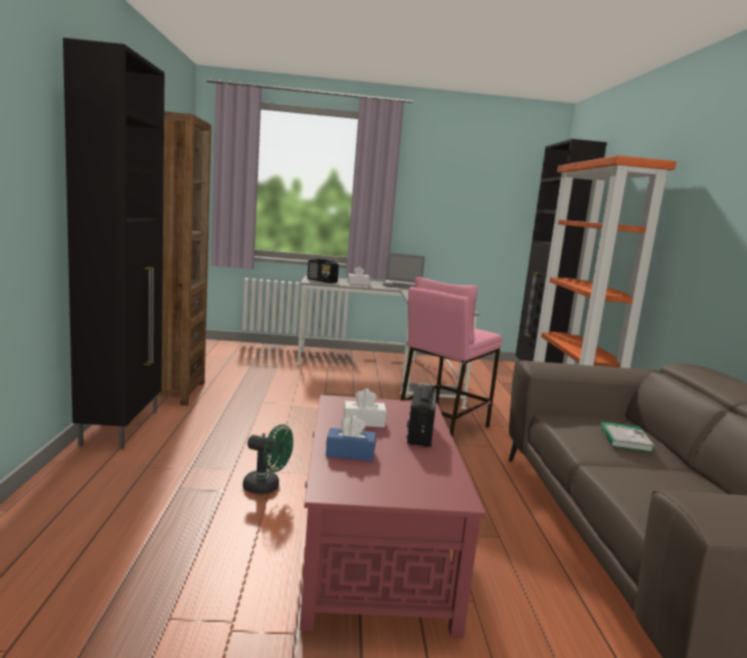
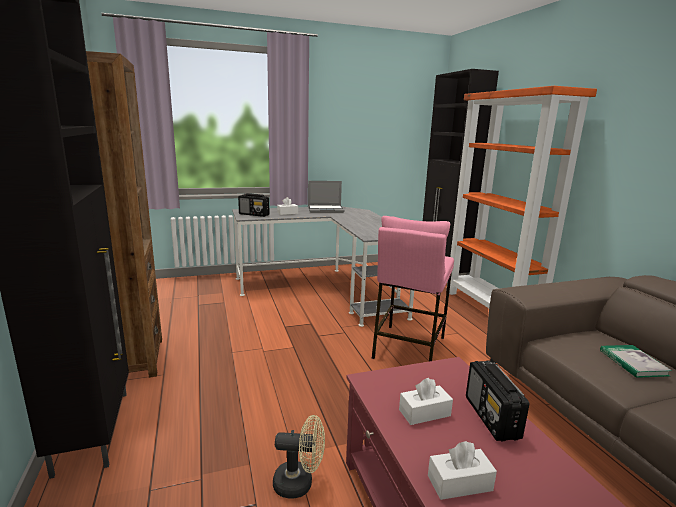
camera: 15 degrees left, 5 degrees up
green fan [243,424,293,494] -> beige fan [273,415,325,499]
blue tissue box [326,415,376,461] -> white tissue box [428,441,497,500]

